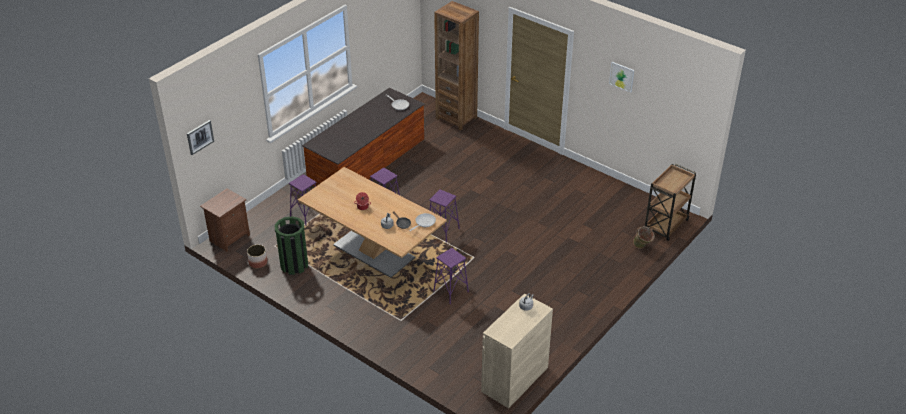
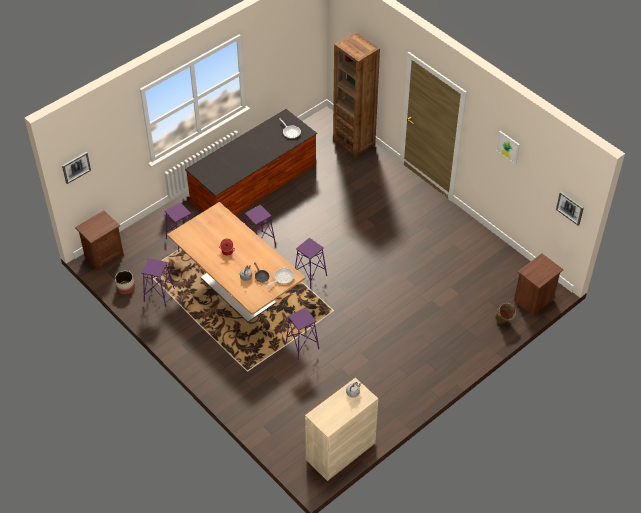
camera: 10 degrees right, 10 degrees up
green trash can [275,216,308,275] -> purple stool [142,258,175,307]
brown cart [645,164,696,241] -> brown nightstand [514,253,564,315]
none -> picture [556,192,584,226]

